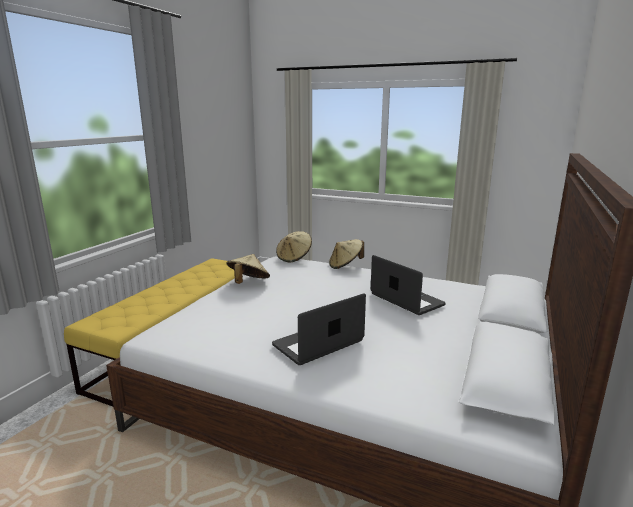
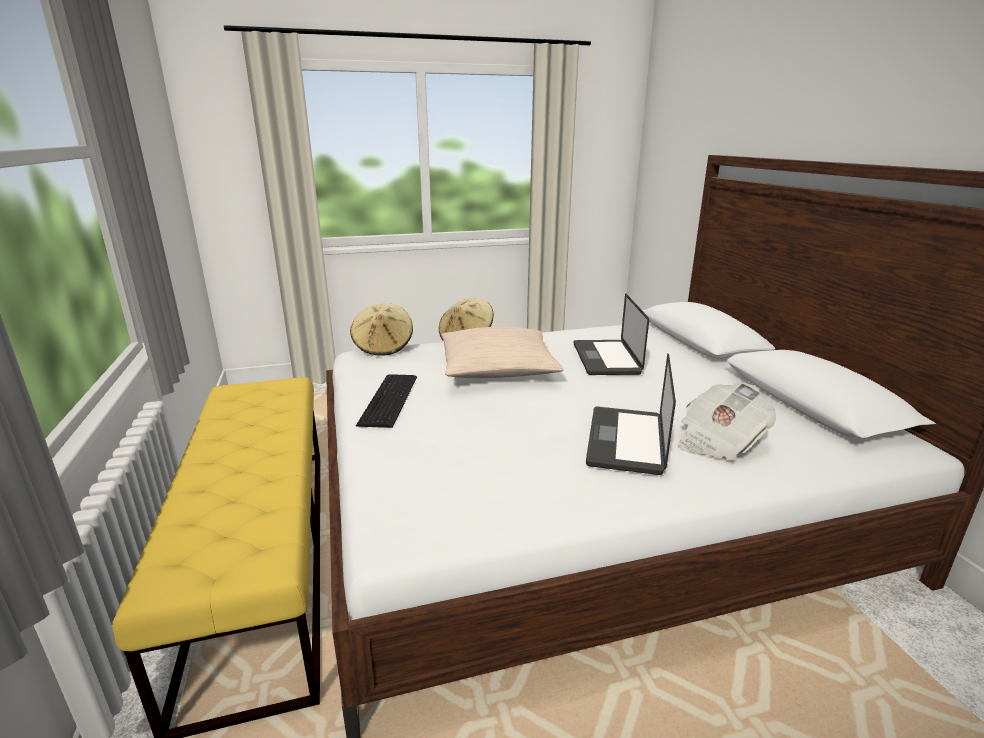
camera: 40 degrees left, 5 degrees up
beige hat [226,254,270,284] -> keyboard [356,374,417,428]
laptop [371,255,446,315] -> laptop turned 105 degrees counterclockwise [574,293,649,375]
none -> beige pillow [441,327,564,378]
none -> newspaper [678,383,776,460]

